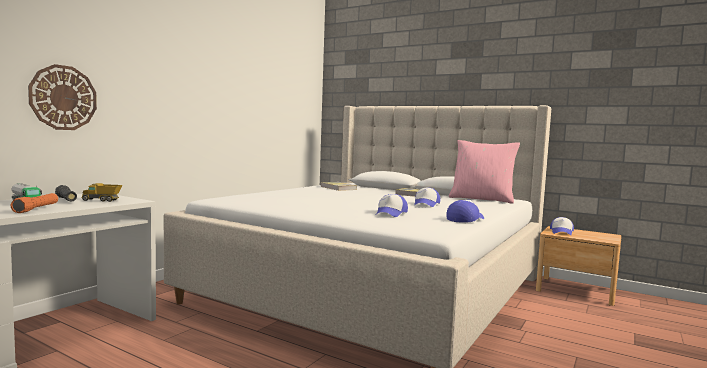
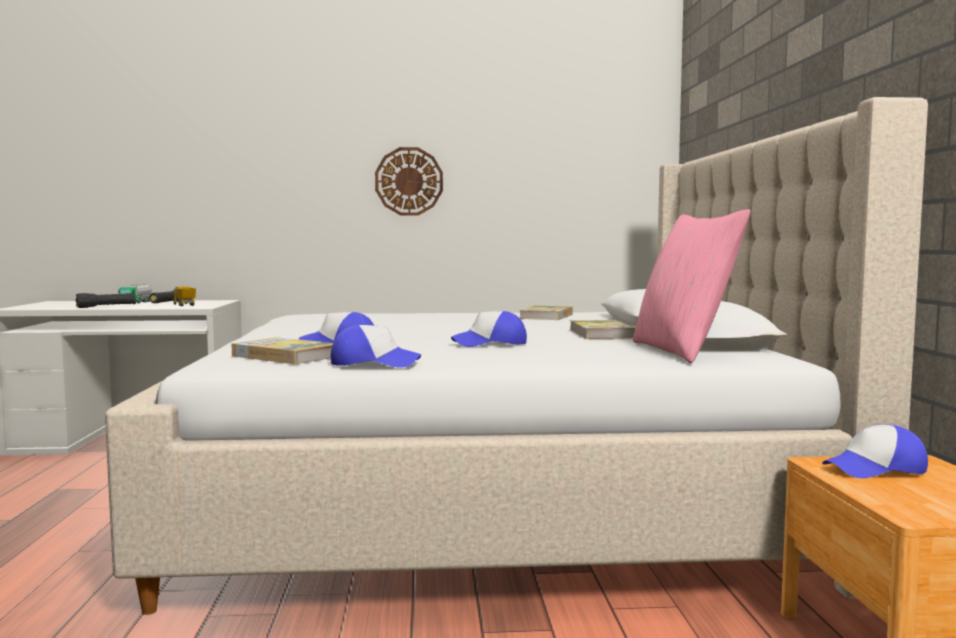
camera: 55 degrees right, 0 degrees up
orange flashlight [10,193,58,213] -> black flashlight [76,293,136,308]
wall clock [28,64,97,130] -> wall clock moved to [375,147,443,216]
none -> book [232,337,333,364]

